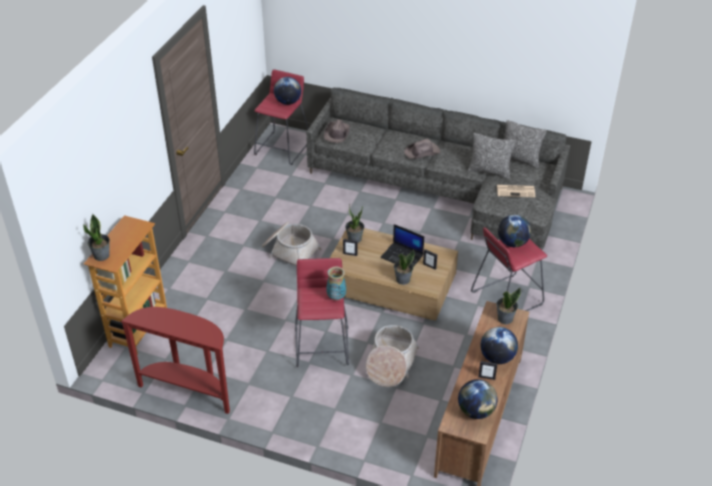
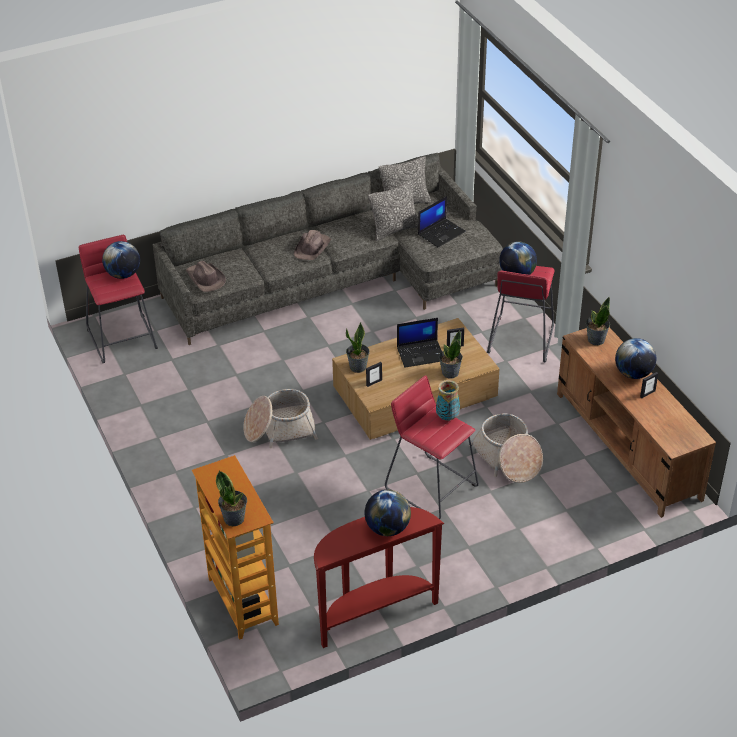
camera: 45 degrees left, 0 degrees up
globe [458,379,498,419] -> globe moved to [364,490,411,536]
newspaper [497,185,535,197] -> laptop [418,196,466,248]

